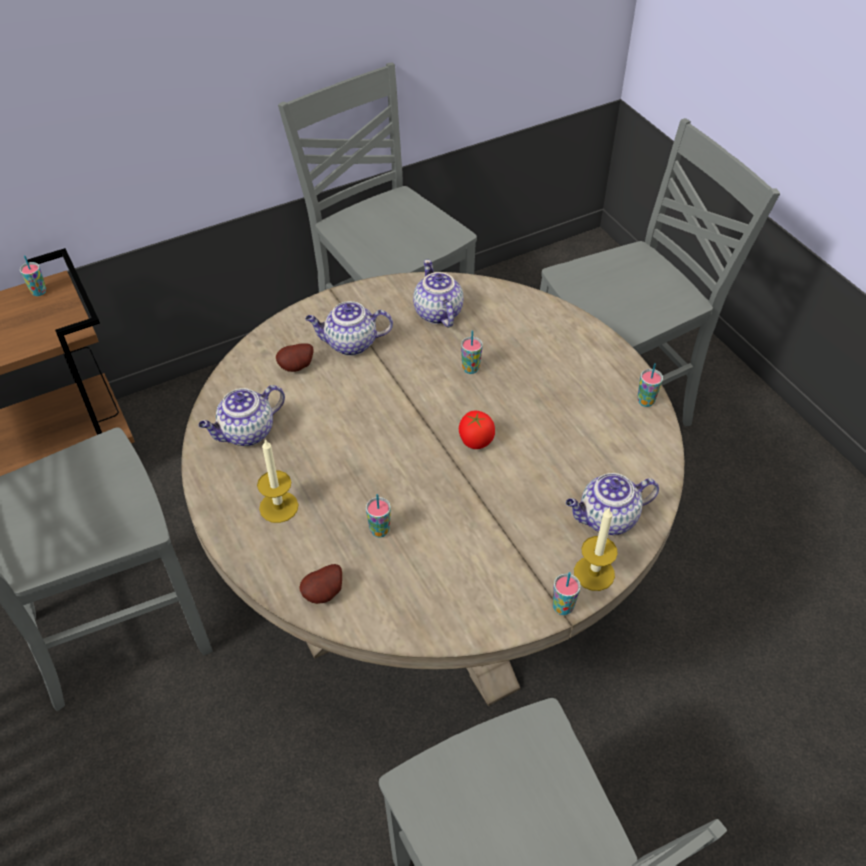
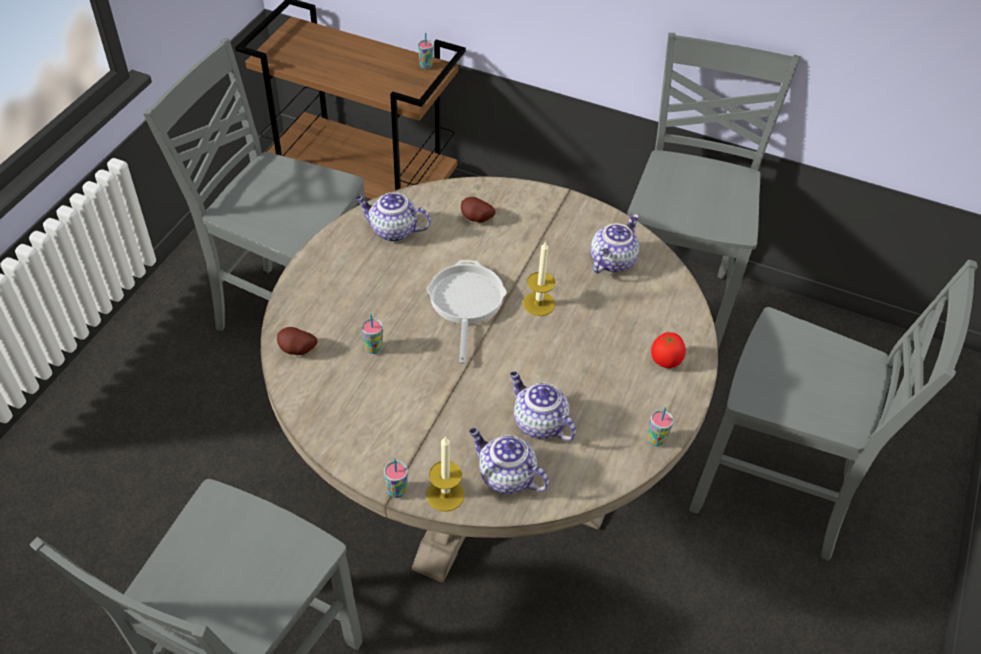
camera: 50 degrees right, 0 degrees up
candle [257,439,298,523] -> candle moved to [523,241,555,316]
teapot [305,301,393,356] -> teapot moved to [510,371,576,441]
tomato [459,411,495,449] -> tomato moved to [651,332,686,368]
cup [461,330,483,374] -> none
none -> frying pan [427,260,507,364]

